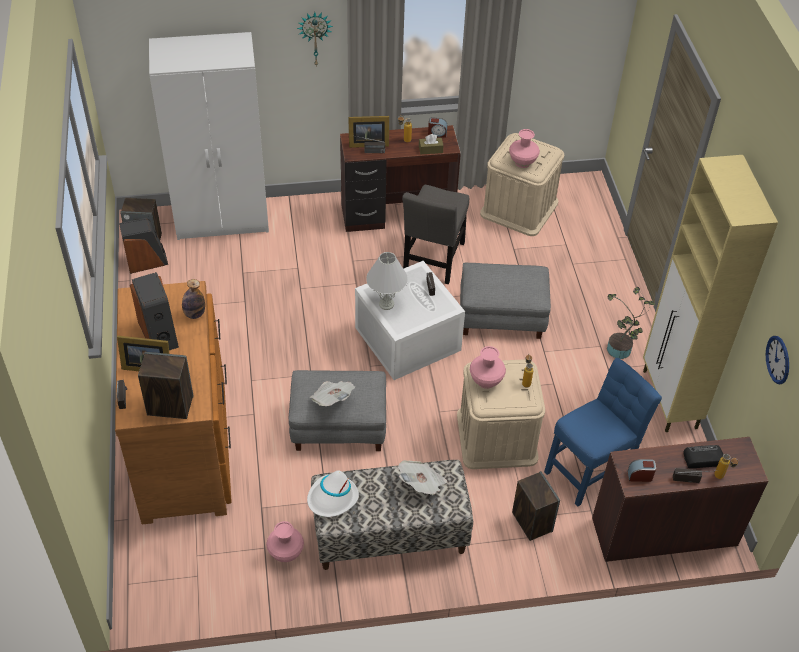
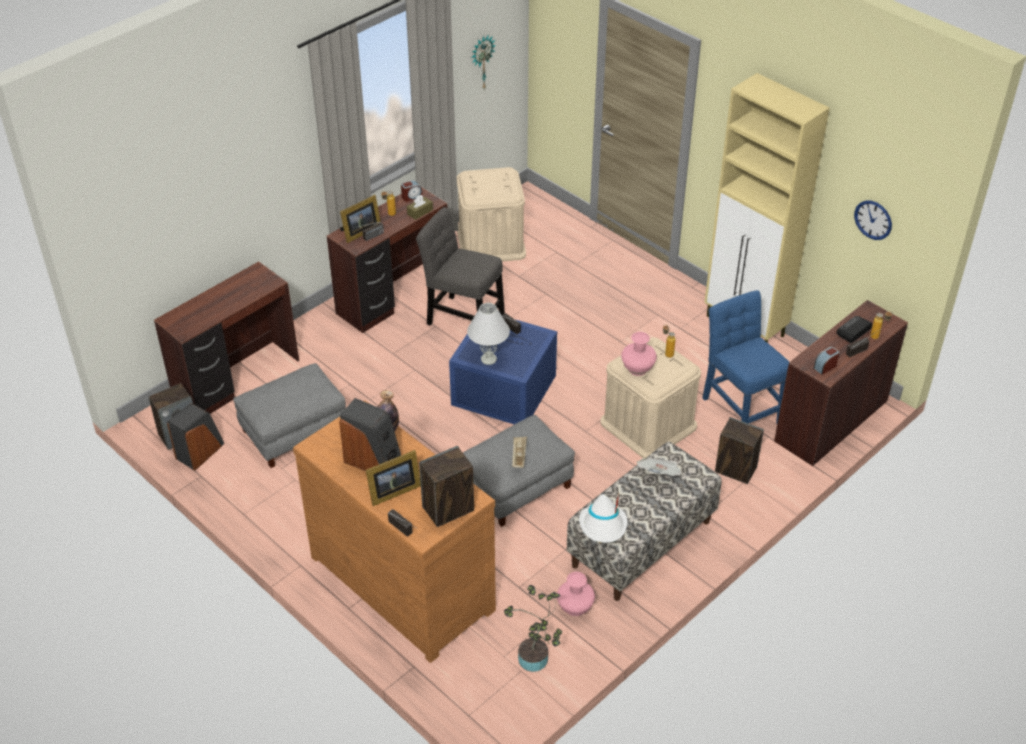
camera: 35 degrees left, 5 degrees down
white wardrobe [149,32,269,240] -> brown desk [154,261,299,414]
wall clock [297,12,333,67] -> wall clock moved to [471,36,496,89]
newspaper [310,381,355,406] -> beige tray [512,436,527,468]
white storage box [355,261,465,380] -> blue storage box [449,320,557,424]
grey chair [402,185,469,284] -> grey chair turned 135 degrees clockwise [416,207,505,325]
grey ottoman [460,263,551,339] -> grey ottoman moved to [233,363,346,468]
pink vase [509,129,540,168] -> none
blue chair [544,358,662,507] -> blue chair turned 45 degrees counterclockwise [702,290,789,424]
potted plant [607,287,656,359] -> potted plant moved to [504,585,562,672]

